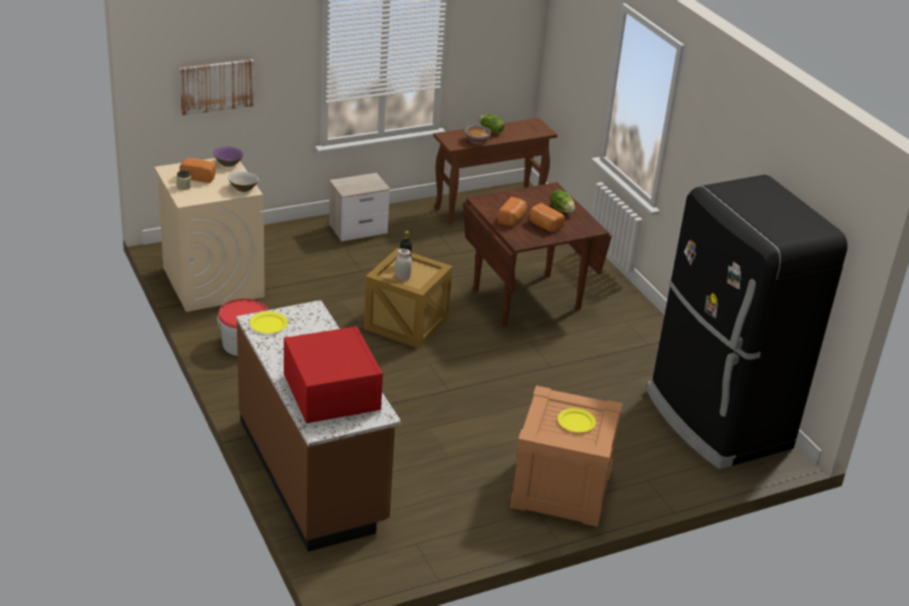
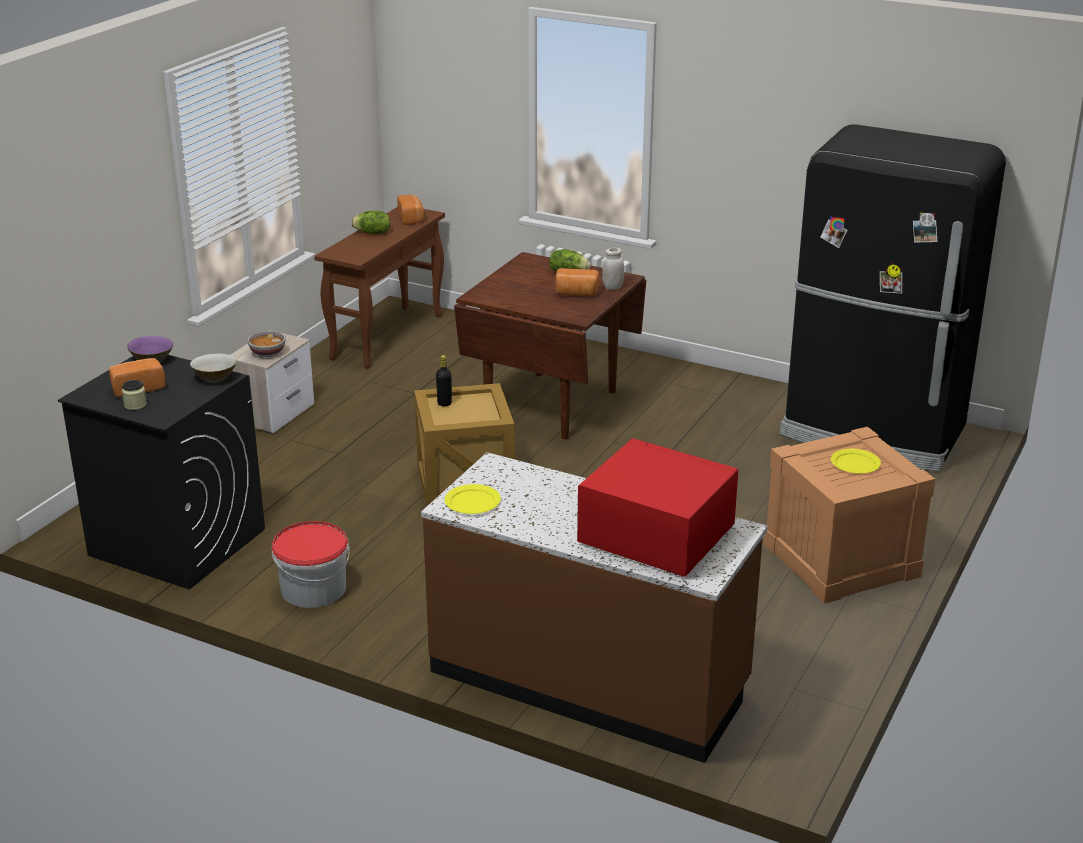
camera: 35 degrees left, 5 degrees down
beige washing machine [154,158,265,312] -> black washing machine [58,355,265,590]
picture [179,59,255,115] -> none
white jar [395,249,412,281] -> white jar moved to [602,248,624,290]
bowl [465,125,491,144] -> bowl moved to [248,331,285,357]
bread [498,197,527,226] -> bread moved to [397,195,424,225]

